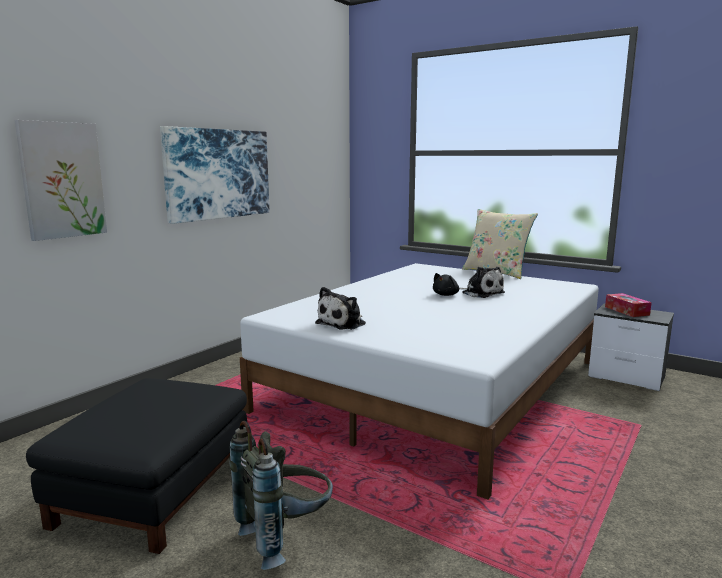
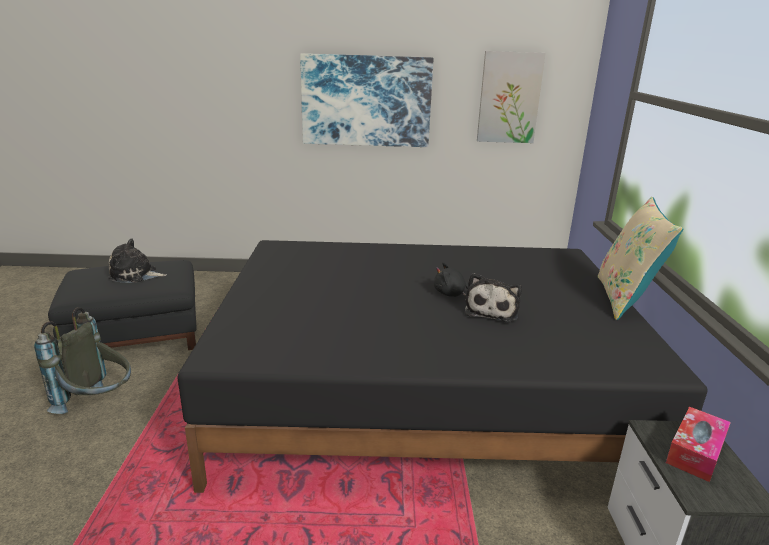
camera: 55 degrees right, 10 degrees up
picture [15,120,107,241] -> picture moved to [477,51,546,143]
white bed [240,263,599,500] -> black bed [178,240,707,493]
plush toy [315,287,366,330] -> plush toy moved to [108,238,167,283]

